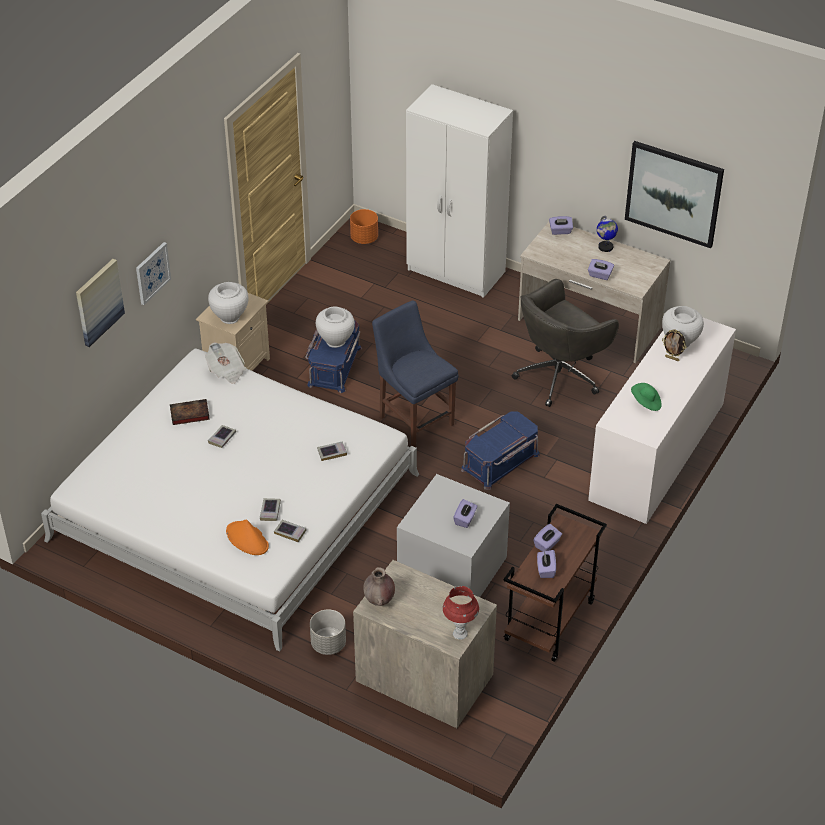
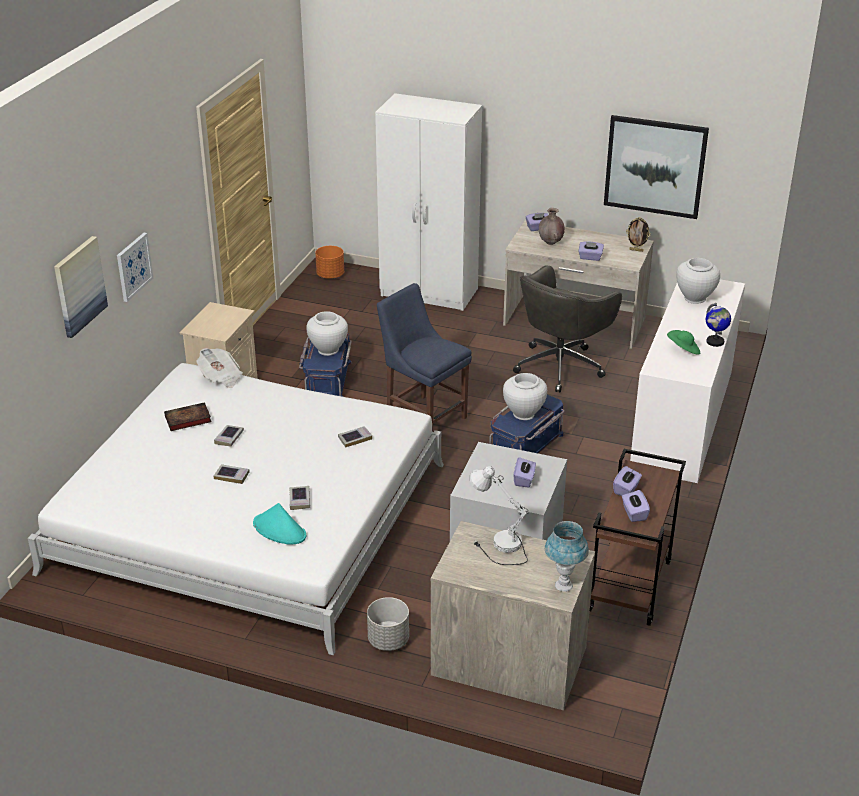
camera: 10 degrees left, 10 degrees down
white vase [208,282,248,324] -> white vase moved to [503,373,547,420]
orange hat [226,519,269,555] -> turquoise hat [253,503,306,545]
book [274,520,306,542] -> book moved to [214,464,250,484]
brown vase [363,567,395,606] -> brown vase moved to [539,208,565,245]
red table lamp [443,586,479,640] -> blue table lamp [545,521,589,592]
globe [597,216,618,252] -> globe moved to [706,303,731,347]
picture frame [662,330,686,361] -> picture frame moved to [626,217,650,252]
none -> white table lamp [470,466,529,565]

